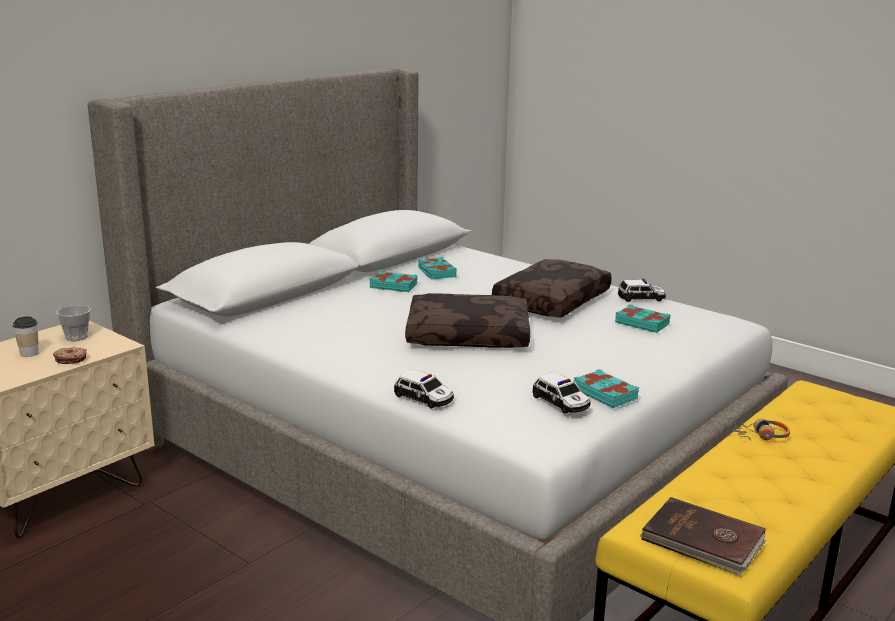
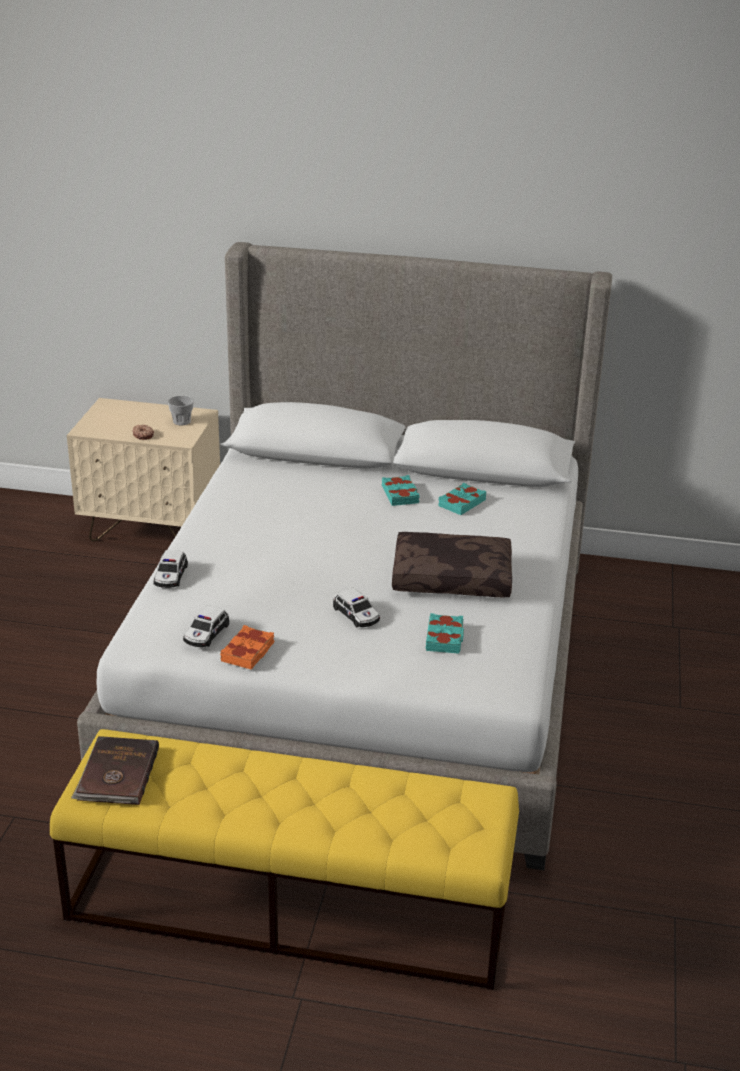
camera: 60 degrees right, 10 degrees up
cup [13,316,39,357] -> none
brown pillow [405,293,530,348] -> none
turquoise book [574,369,639,408] -> orange book [220,625,274,669]
toy car [618,278,666,302] -> toy car moved to [333,587,380,627]
headphones [727,418,790,440] -> none

